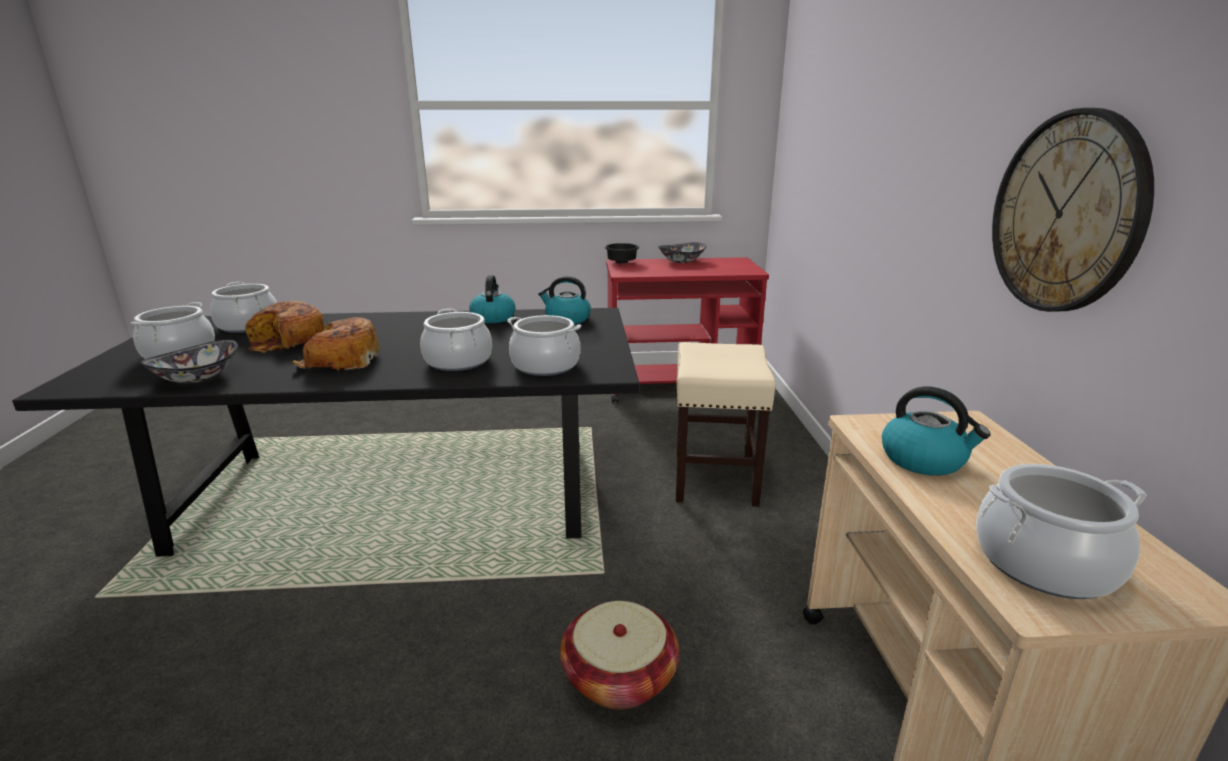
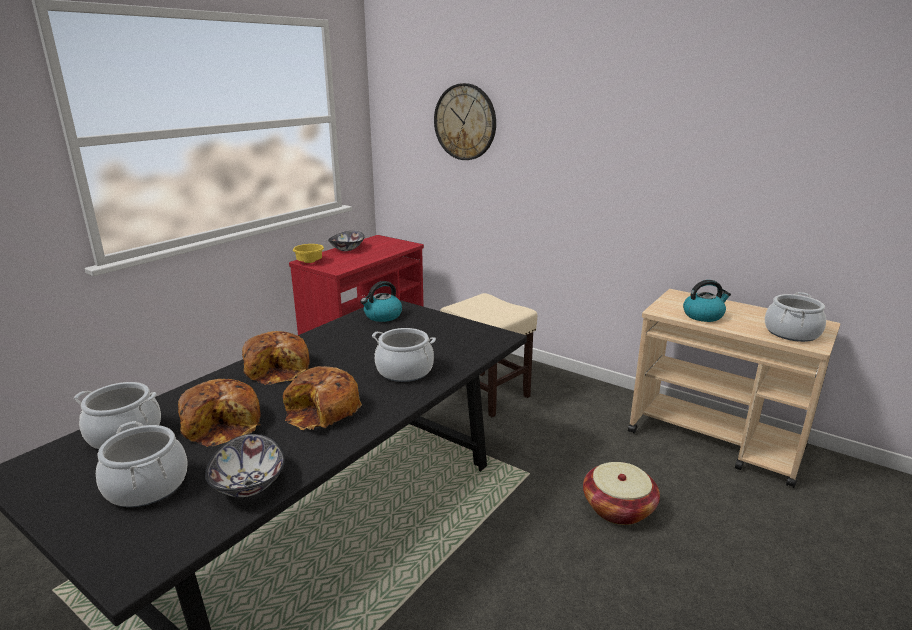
camera: 50 degrees left, 0 degrees up
kettle [469,275,516,323] -> none
cooking pot [507,315,581,376] -> none
black bowl [605,243,639,264] -> yellow bowl [293,244,324,263]
wall clock [992,108,1154,312] -> wall clock moved to [434,83,496,160]
none -> bread [242,331,310,385]

